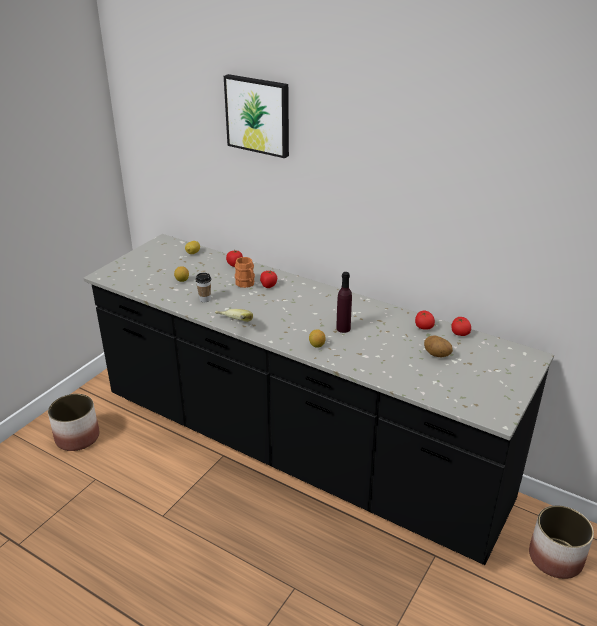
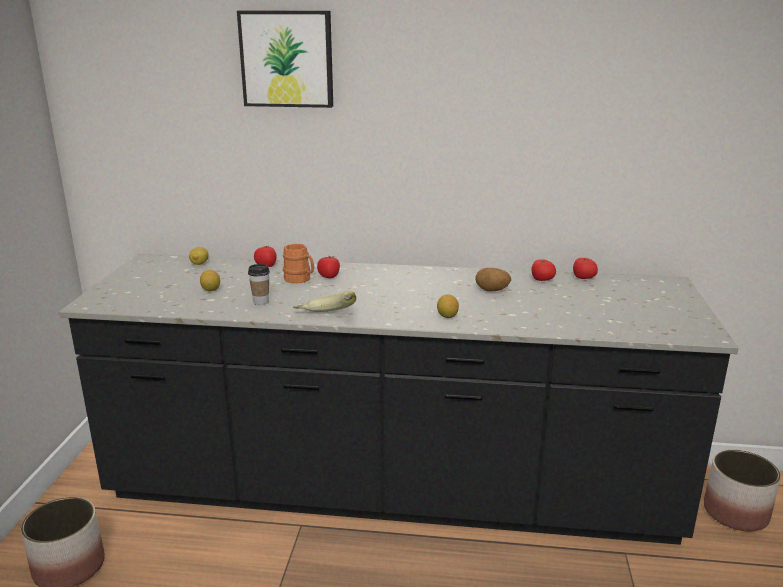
camera: 25 degrees left, 10 degrees down
purple bottle [336,272,352,333] -> none
potato [424,335,453,357] -> potato moved to [475,268,511,292]

